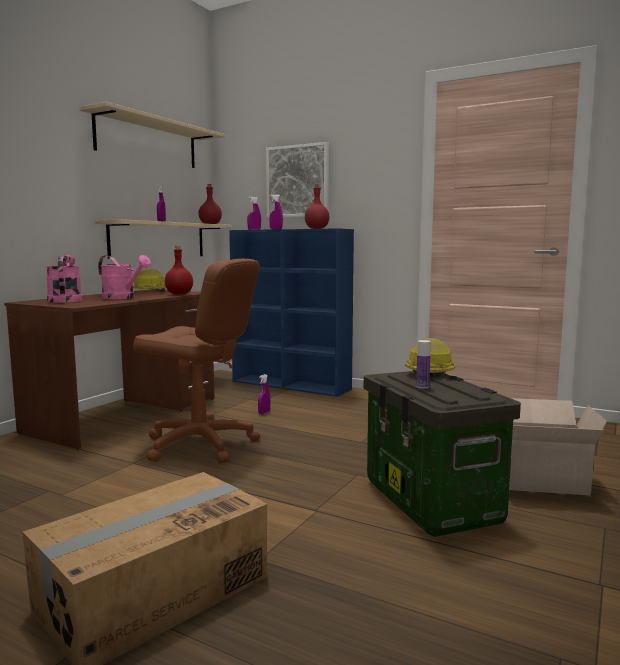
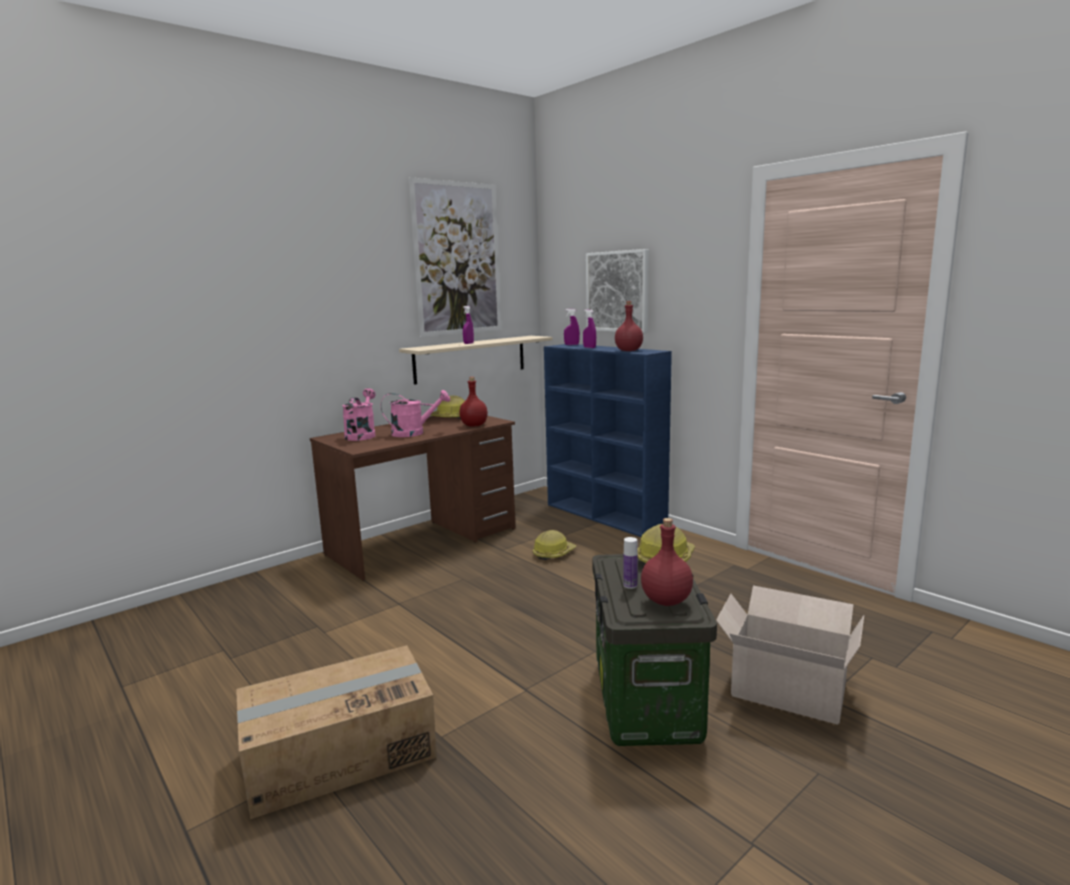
camera: 20 degrees right, 5 degrees up
beige shelf [79,102,225,168] -> picture [409,177,501,337]
pink watering can [98,255,151,299] -> pink watering can turned 60 degrees counterclockwise [381,390,450,437]
brown office chair [133,259,260,463] -> none
red bottle [198,184,222,224] -> red bottle moved to [641,518,693,606]
purple spray bottle [258,374,270,414] -> hard hat [533,530,576,560]

